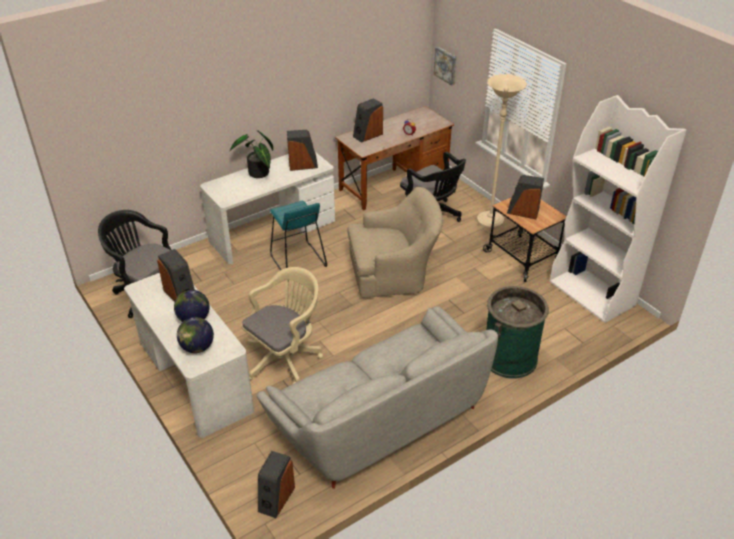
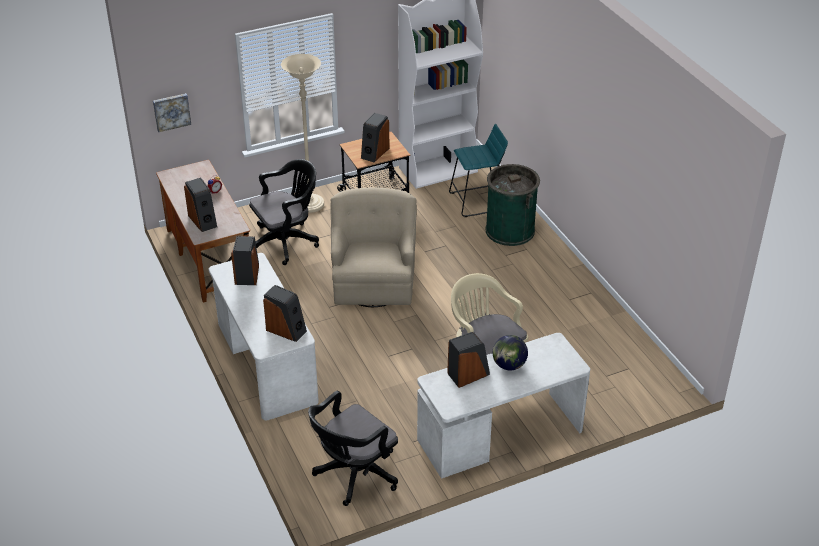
camera: 80 degrees left, 0 degrees up
globe [177,317,214,353] -> none
potted plant [230,130,273,178] -> none
grey sofa [257,306,498,489] -> none
speaker [258,451,295,518] -> speaker moved to [263,285,307,342]
turquoise stool [270,201,327,270] -> turquoise stool moved to [449,124,508,217]

